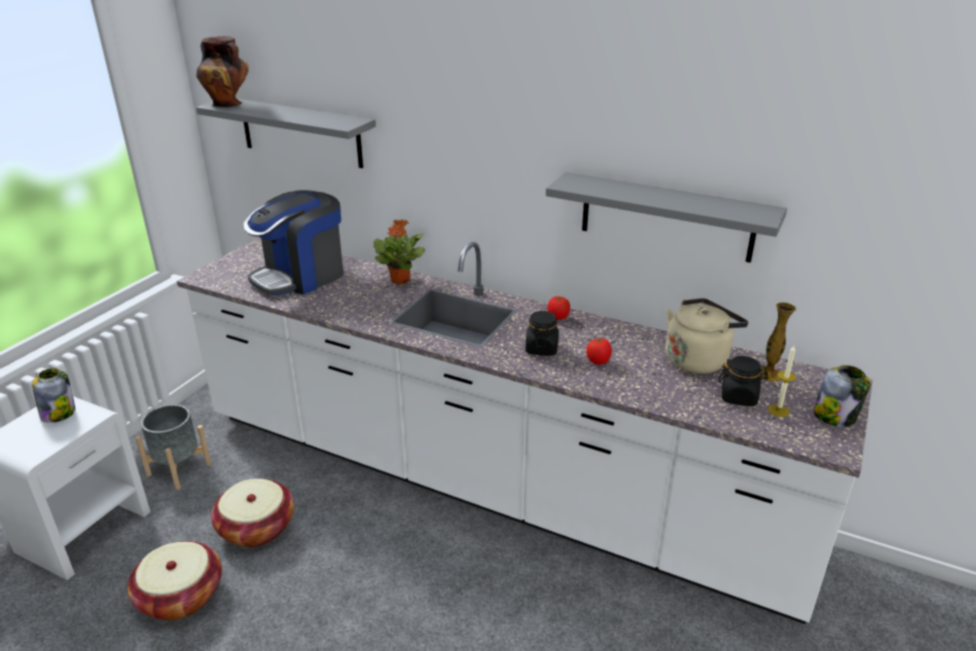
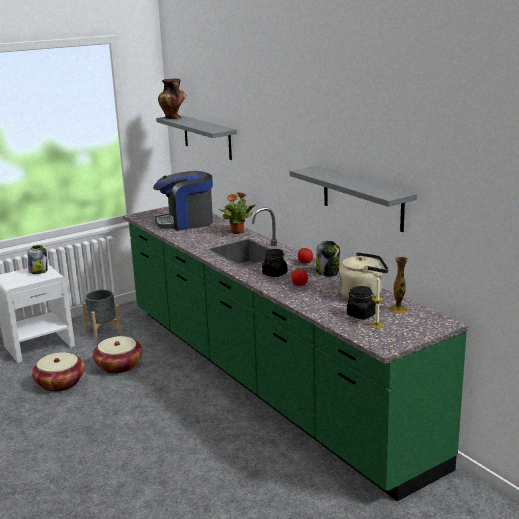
camera: 30 degrees right, 10 degrees down
white counter [177,237,873,624] -> green counter [123,206,469,501]
jar [812,365,871,427] -> jar moved to [316,241,340,276]

